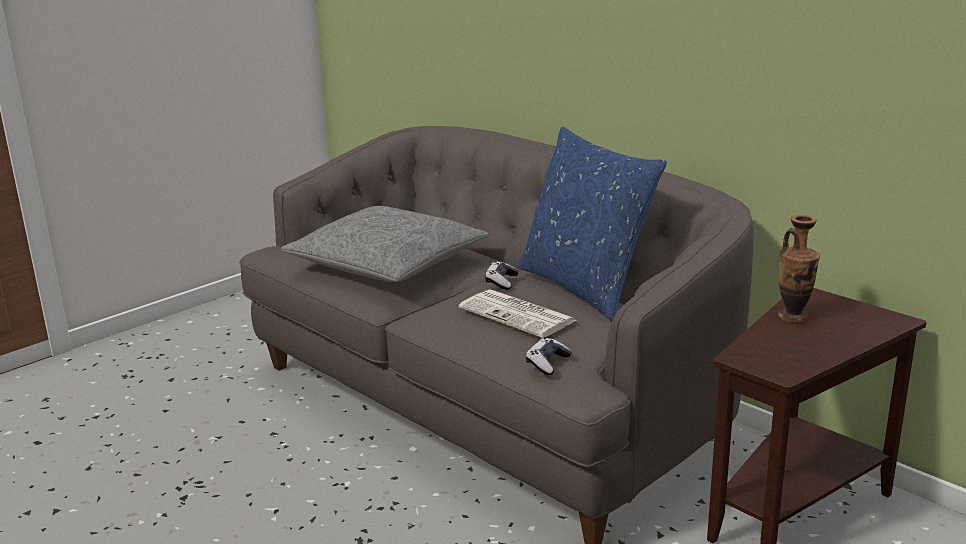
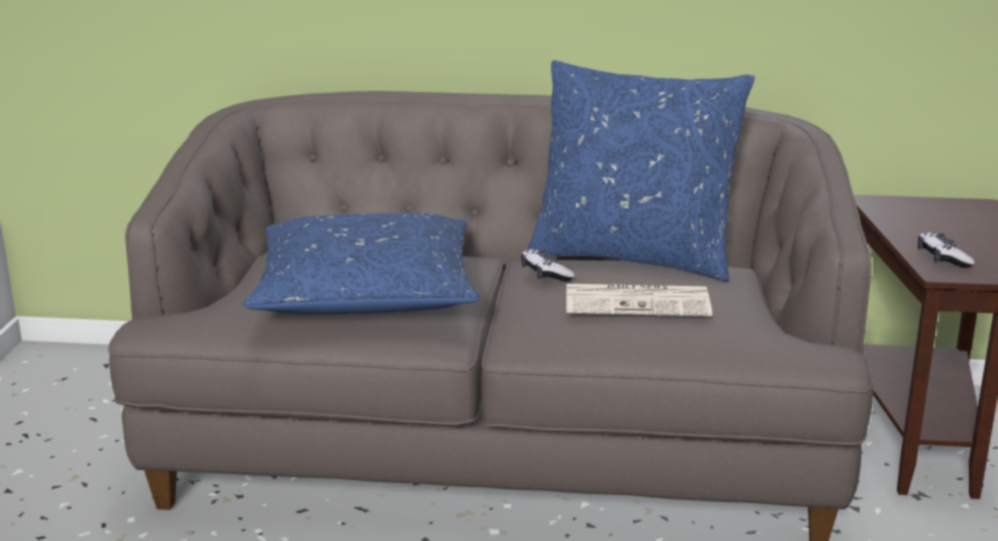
camera: 40 degrees left, 0 degrees up
grey pillow [281,206,489,282] -> blue pillow [243,213,481,314]
game controller [526,338,572,375] -> game controller moved to [918,232,975,268]
vase [778,215,820,323] -> none

